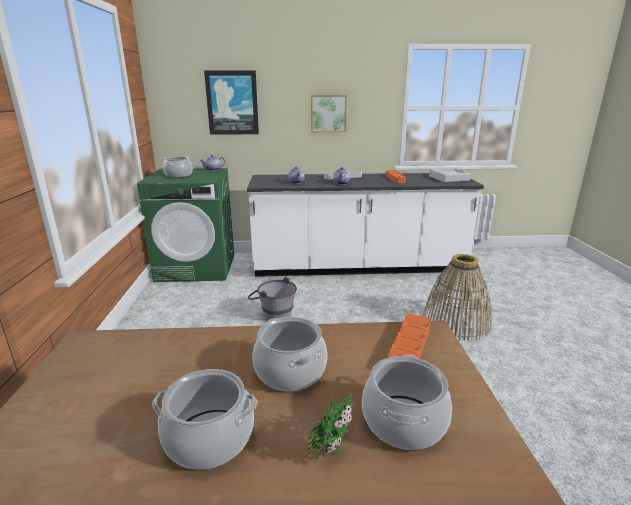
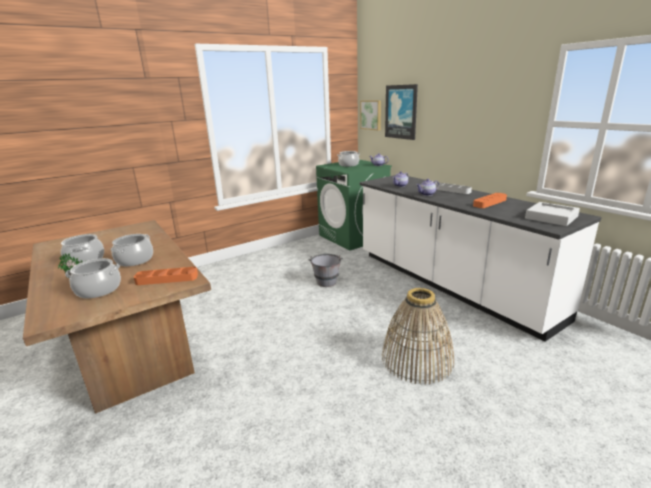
camera: 60 degrees right, 0 degrees up
picture [311,95,347,132] -> picture moved to [360,100,381,130]

